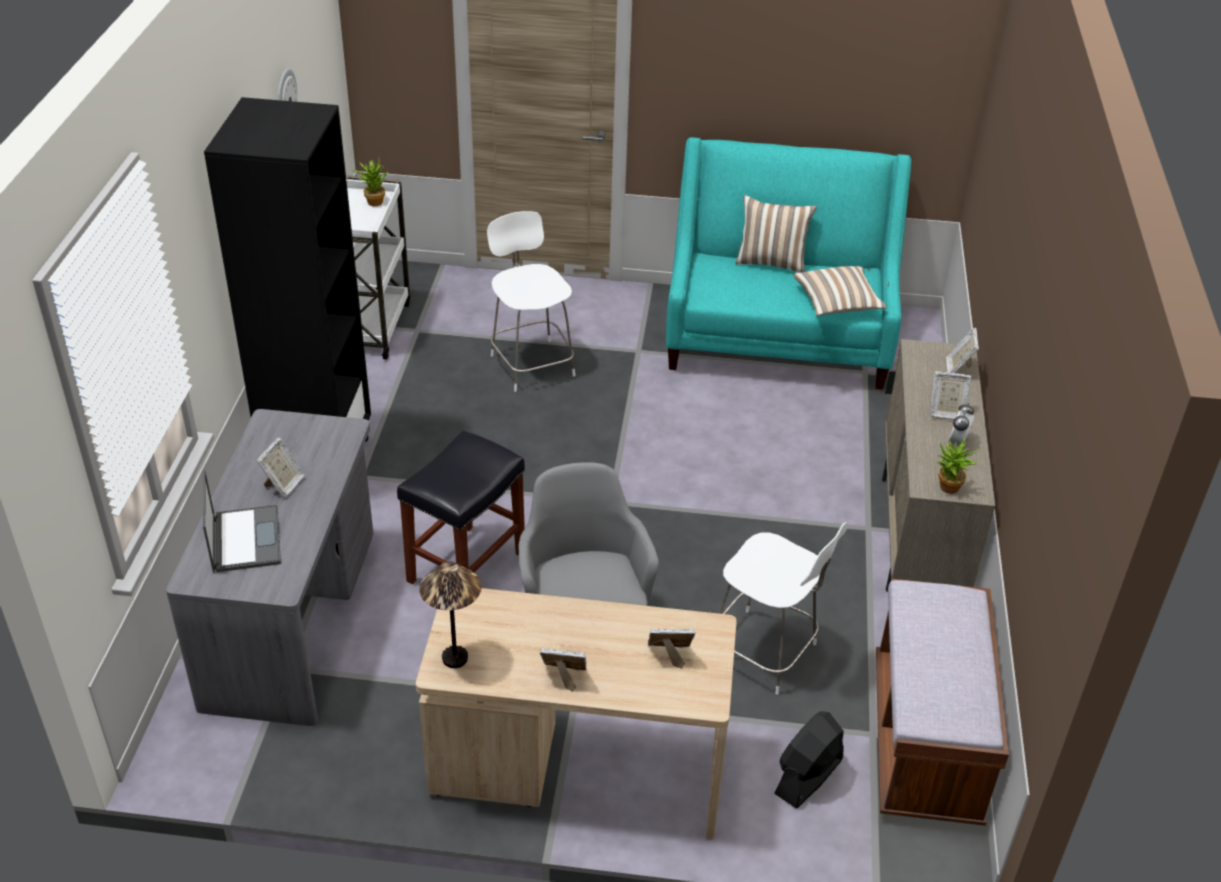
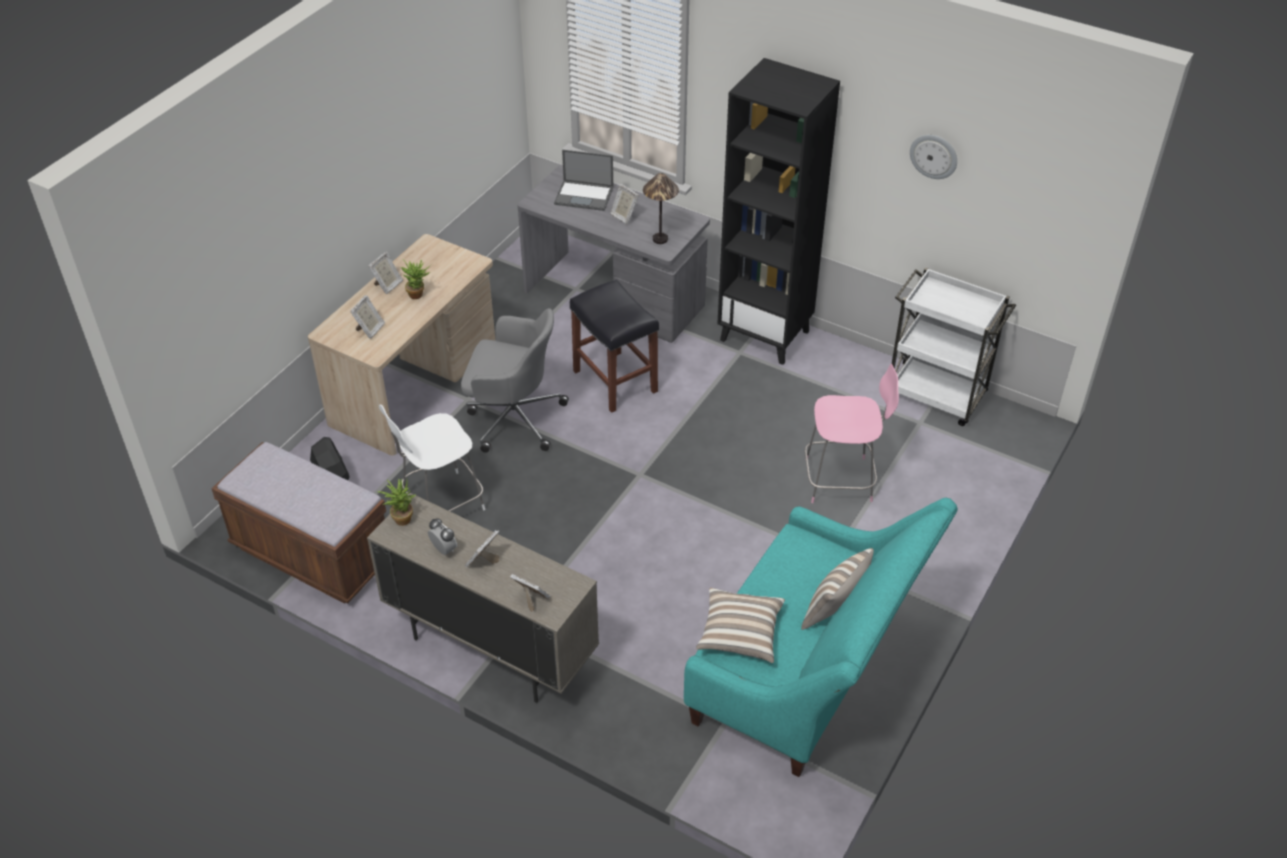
camera: 115 degrees right, 5 degrees up
potted plant [352,160,388,206] -> potted plant moved to [401,259,431,299]
table lamp [420,561,482,668] -> table lamp moved to [643,173,679,244]
white chair [487,211,575,392] -> pink chair [805,364,899,503]

